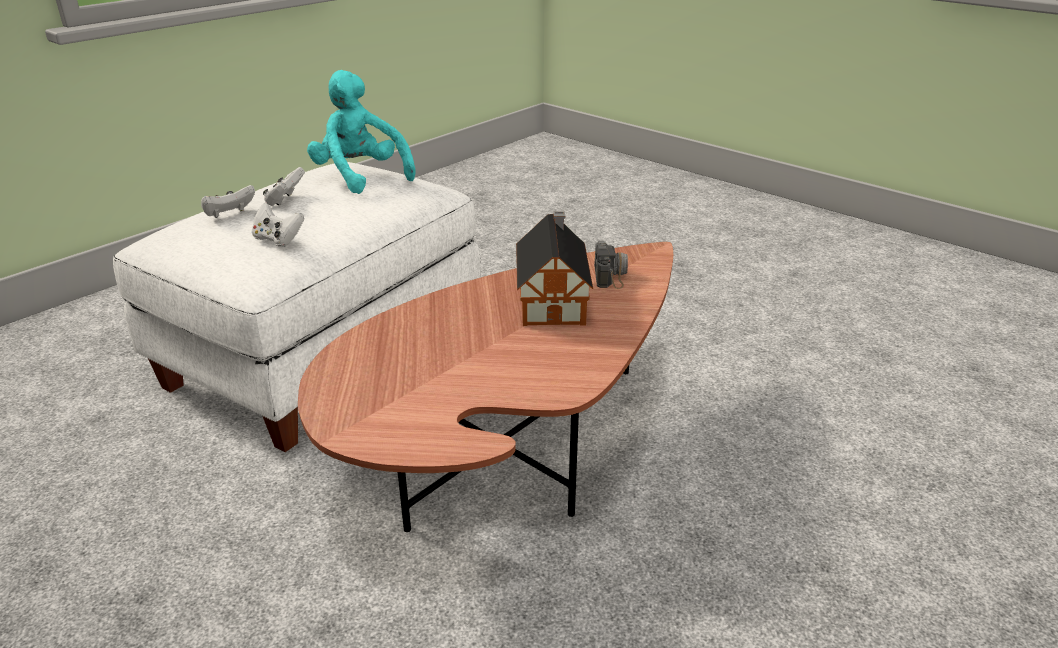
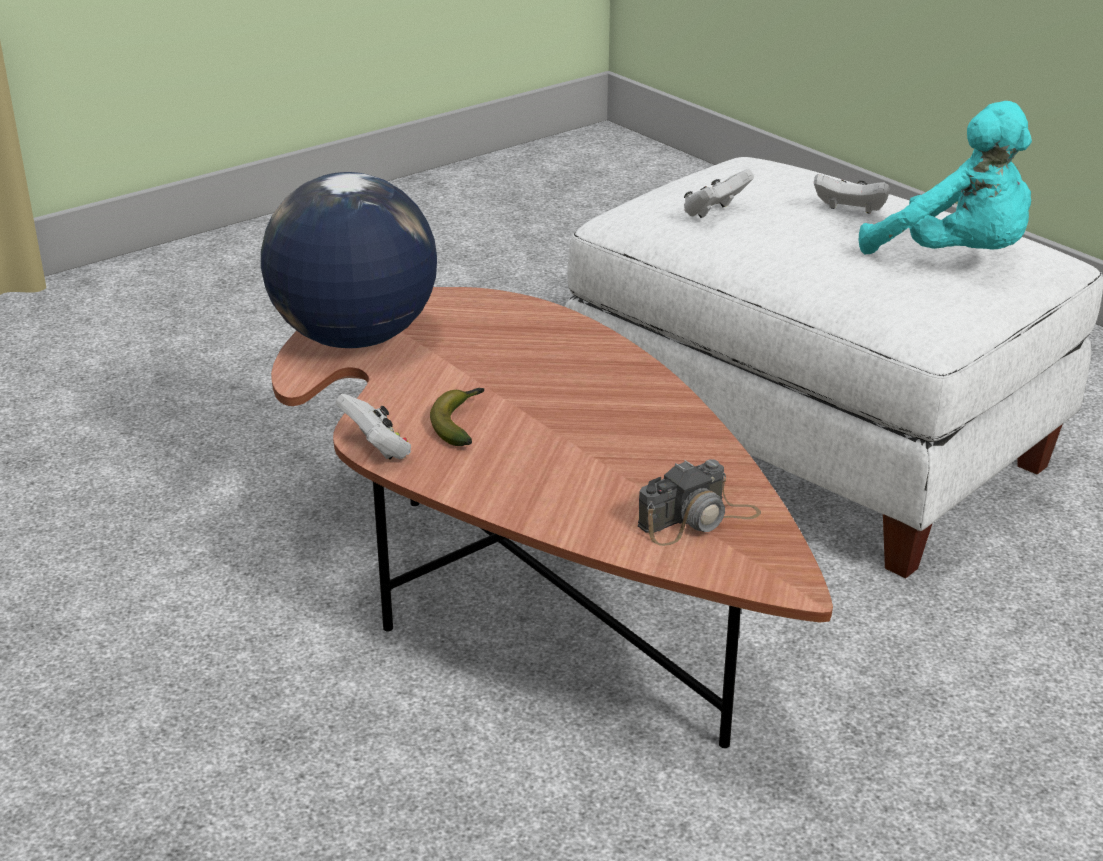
camera: 100 degrees right, 0 degrees up
white game controller [201,185,255,218] -> white game controller moved to [336,394,411,460]
turquoise plush toy [307,70,416,194] -> turquoise plush toy turned 75 degrees clockwise [859,101,1032,254]
toy house [516,211,593,326] -> none
camera [594,241,628,289] -> camera turned 45 degrees counterclockwise [638,459,761,546]
none -> globe [261,172,437,348]
none -> banana [430,388,484,446]

